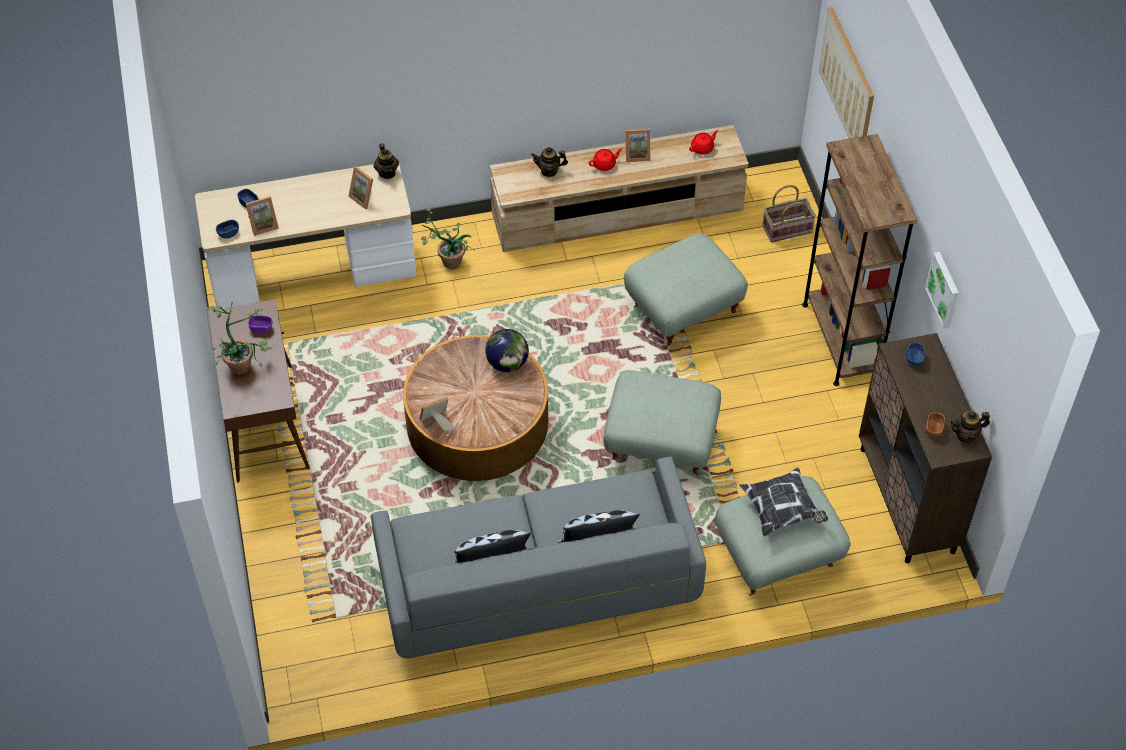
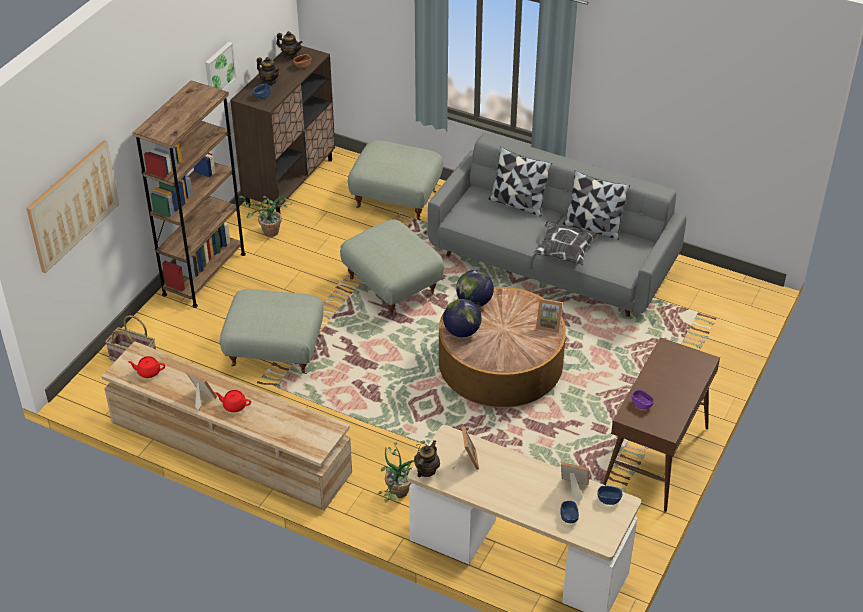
camera: 140 degrees left, 10 degrees down
potted plant [205,302,272,375] -> potted plant moved to [239,195,292,237]
teapot [531,147,568,177] -> teapot moved to [257,57,280,85]
pillow [739,468,828,537] -> pillow moved to [534,221,598,265]
none -> globe [456,270,494,307]

